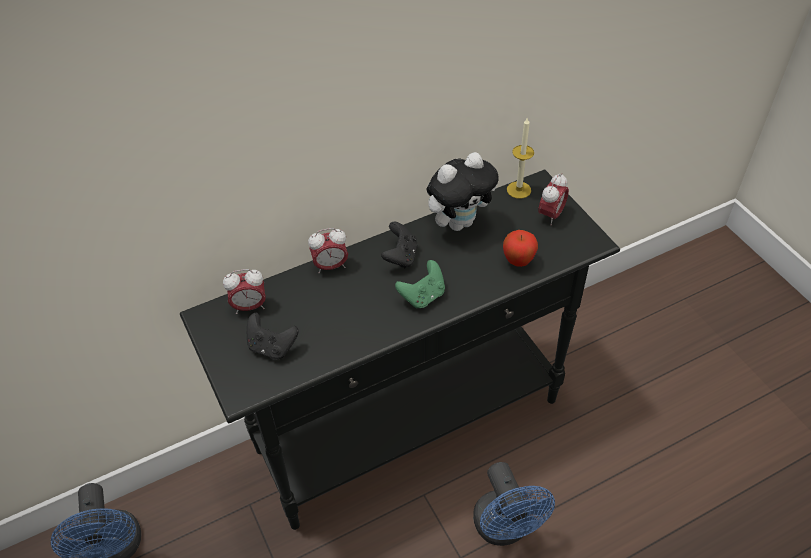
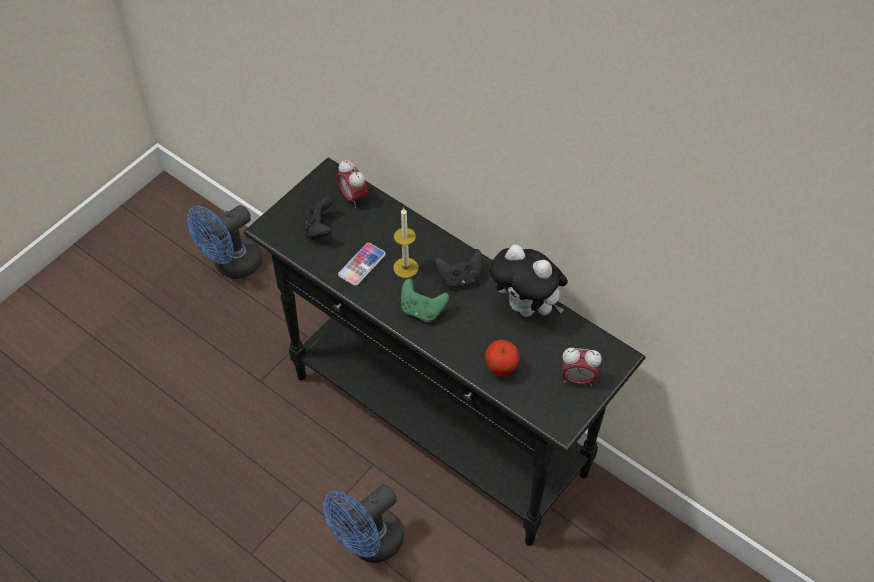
camera: 65 degrees right, 5 degrees up
alarm clock [308,228,348,274] -> none
candle [507,117,534,199] -> candle moved to [393,208,418,278]
none -> phone [338,243,386,286]

